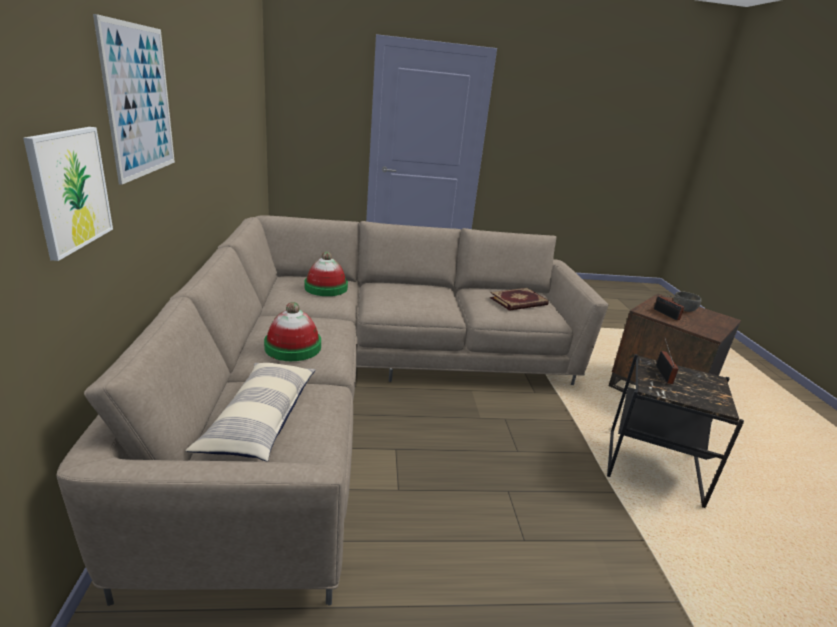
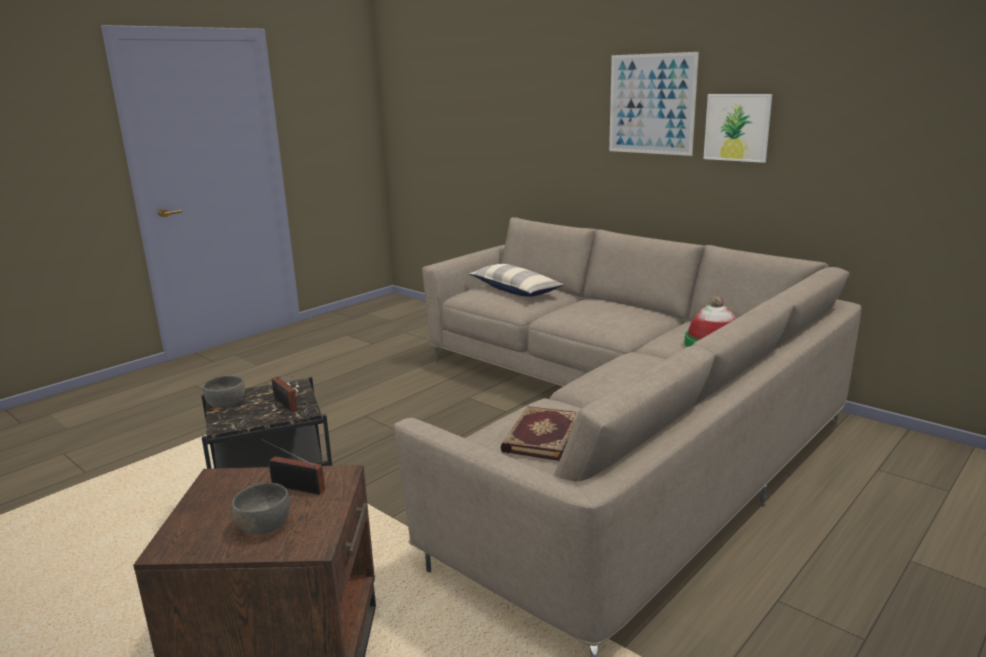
camera: 140 degrees right, 5 degrees down
picture [23,127,113,261] -> picture moved to [703,94,772,163]
hat [264,302,321,361] -> none
none -> grey bowl [203,375,245,408]

